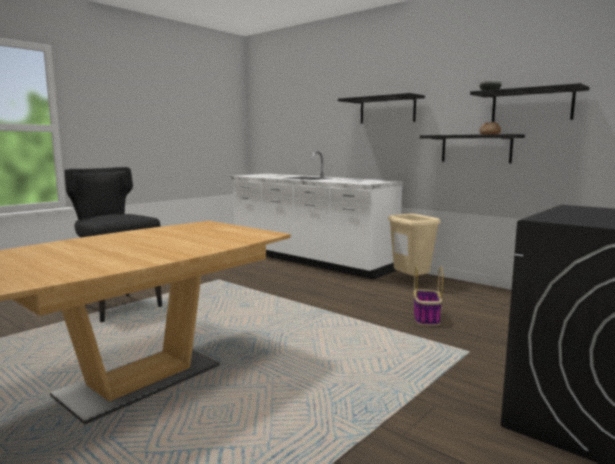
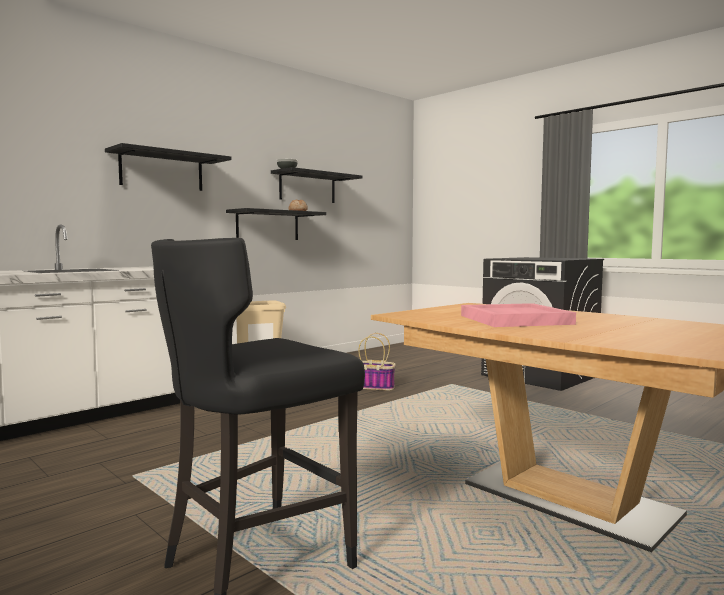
camera: 85 degrees left, 5 degrees down
none -> pink tray [461,303,576,327]

